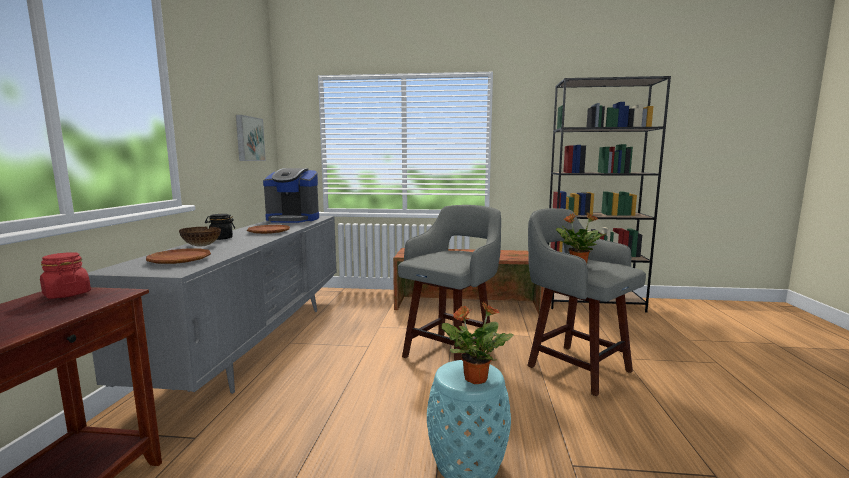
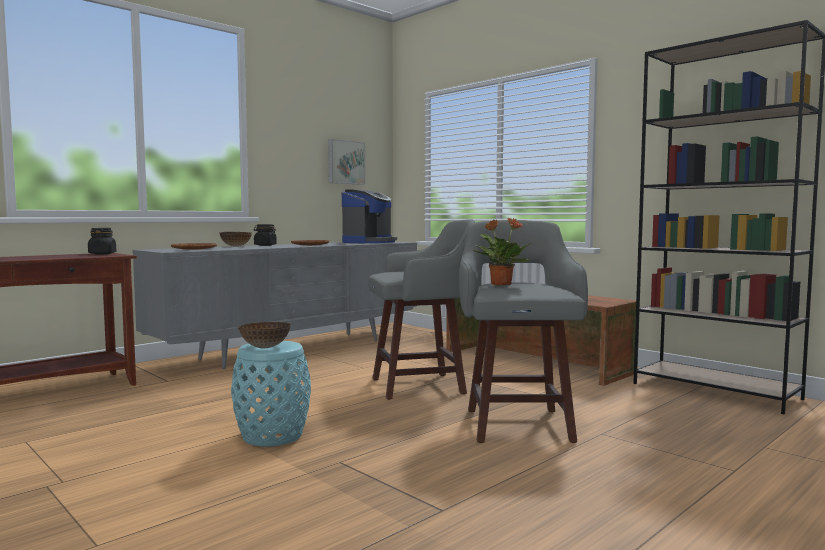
camera: 40 degrees right, 5 degrees down
red jar [40,252,91,299] -> black jar [88,228,116,254]
coffee machine [263,168,319,223] -> coffee machine turned 105 degrees counterclockwise [342,189,397,243]
potted plant [442,303,514,384] -> bowl [238,322,290,348]

